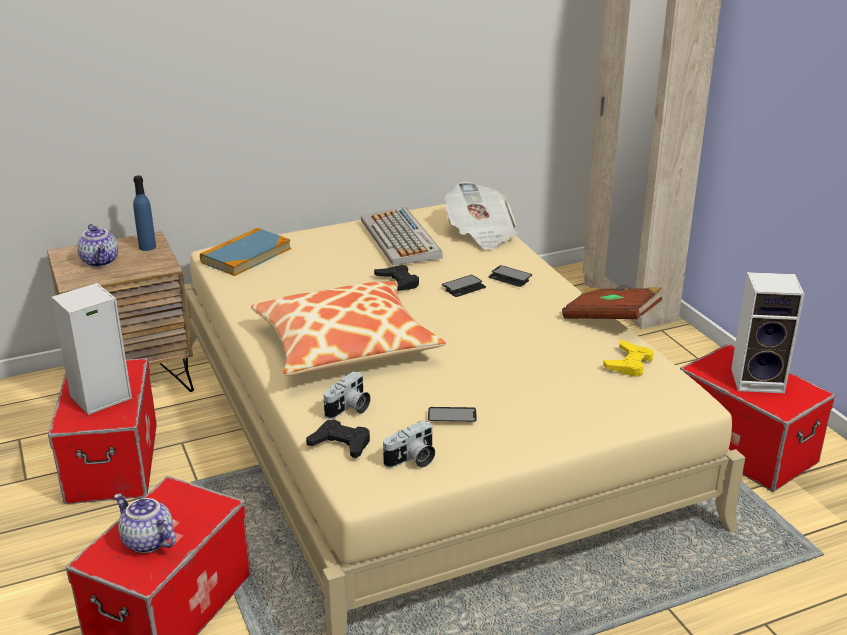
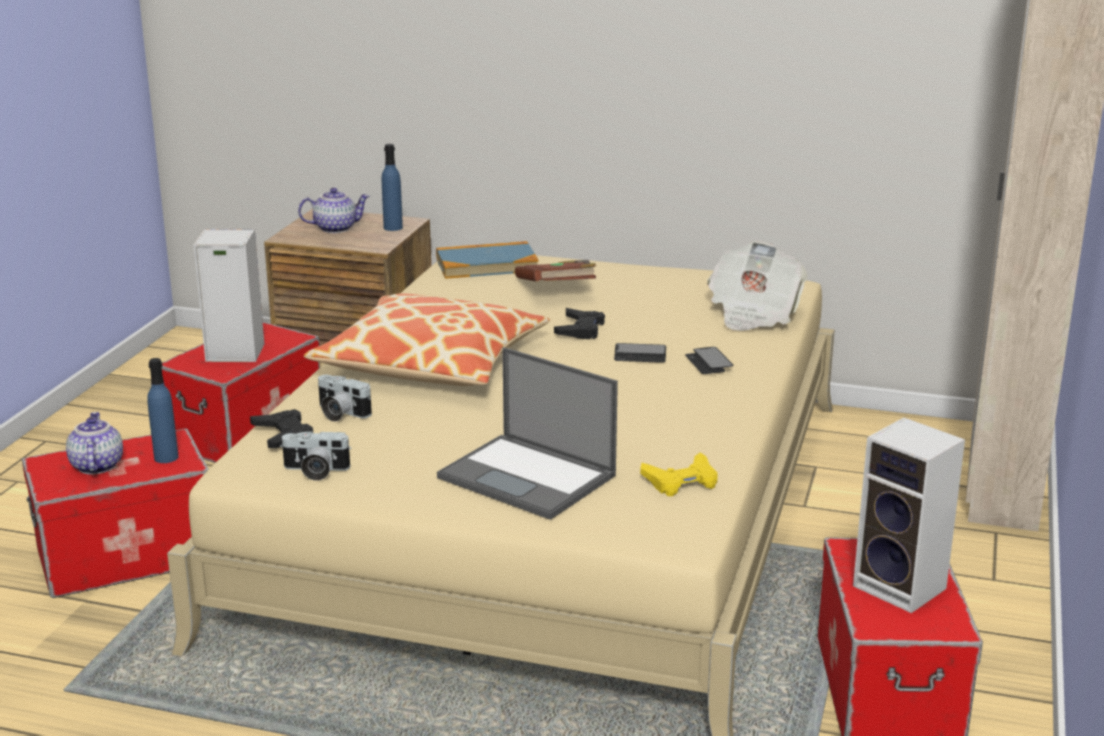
camera: 40 degrees right, 5 degrees down
teapot [77,224,118,267] -> teapot turned 120 degrees counterclockwise [298,188,370,233]
camera [323,371,371,419] -> camera turned 45 degrees clockwise [318,375,372,422]
keyboard [361,207,443,265] -> none
phone [428,407,477,422] -> none
brown book [562,285,662,319] -> brown book moved to [515,260,596,282]
none -> blue bottle [147,358,179,463]
none -> laptop [437,347,618,520]

